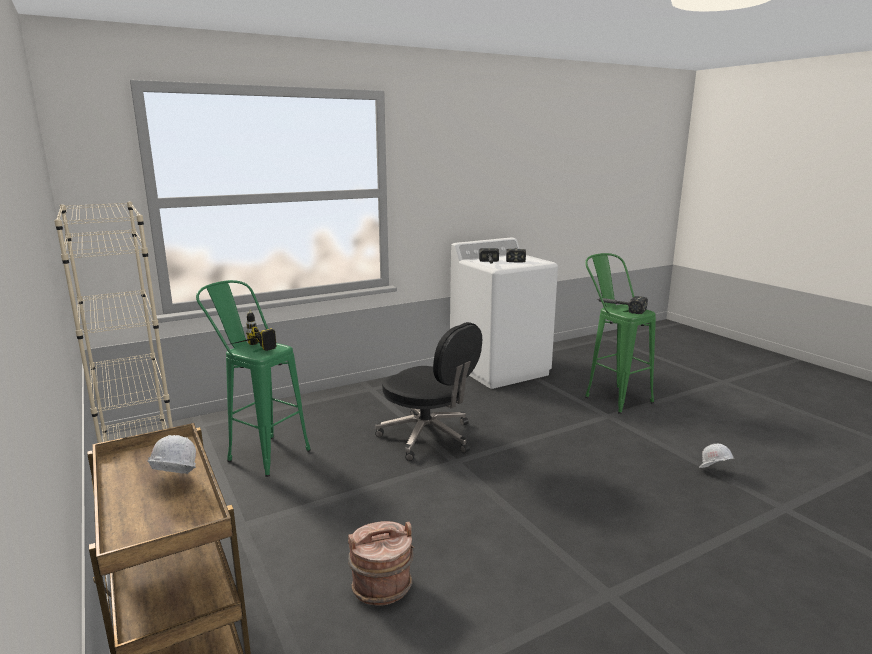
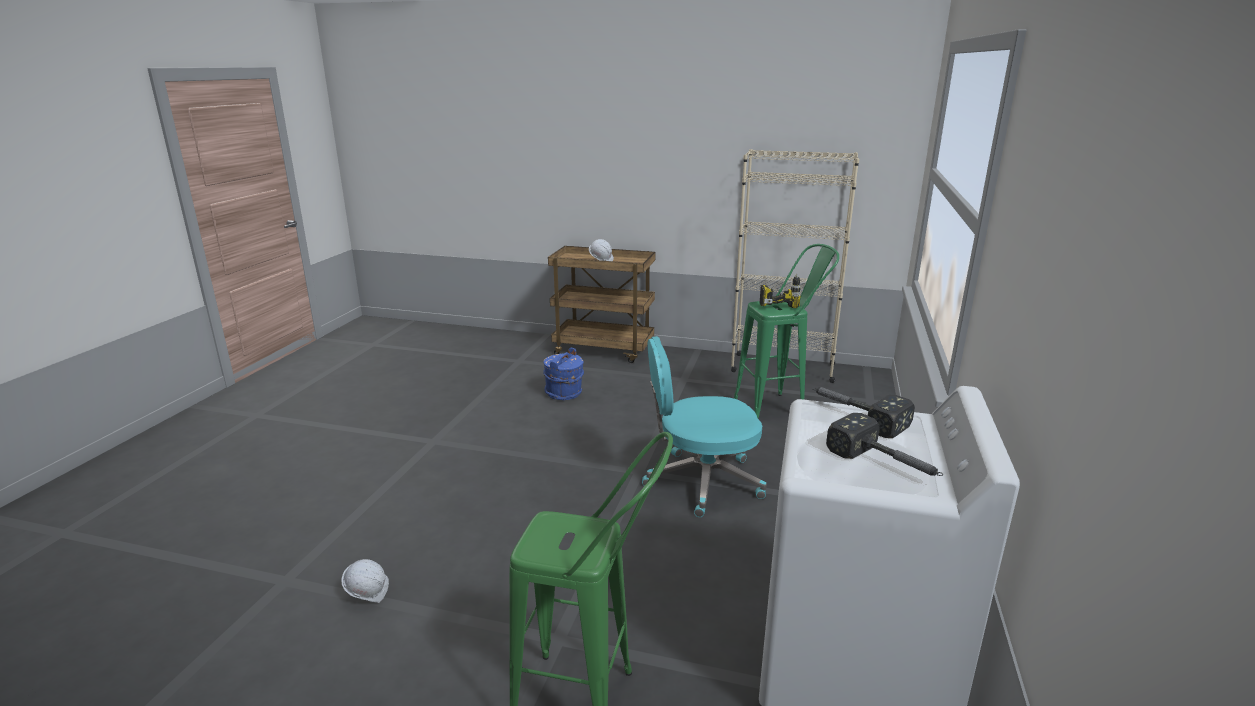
camera: 135 degrees right, 5 degrees up
brown bucket [348,521,414,606] -> blue bucket [543,348,584,400]
black office chair [375,322,482,461] -> turquoise office chair [642,336,767,517]
hammer [596,296,648,314] -> none

